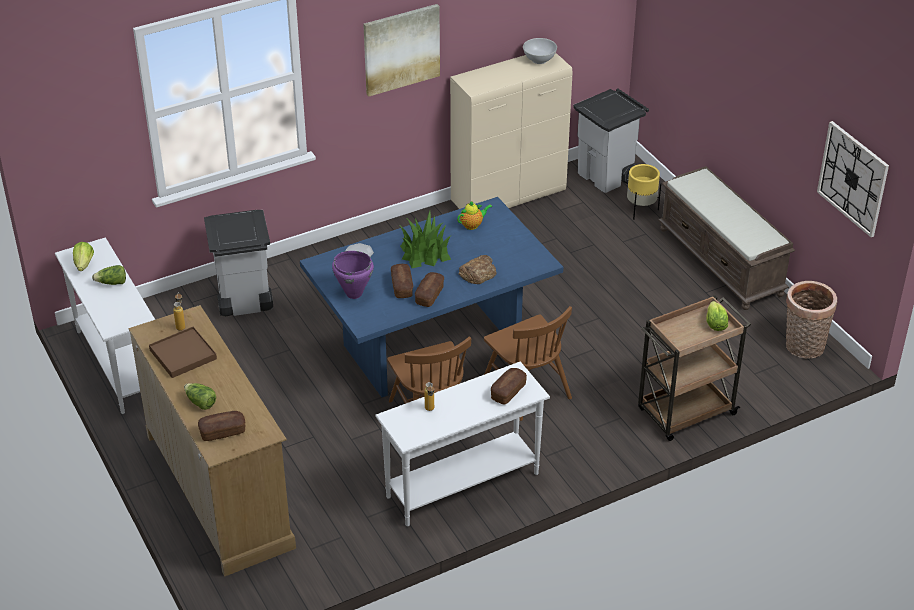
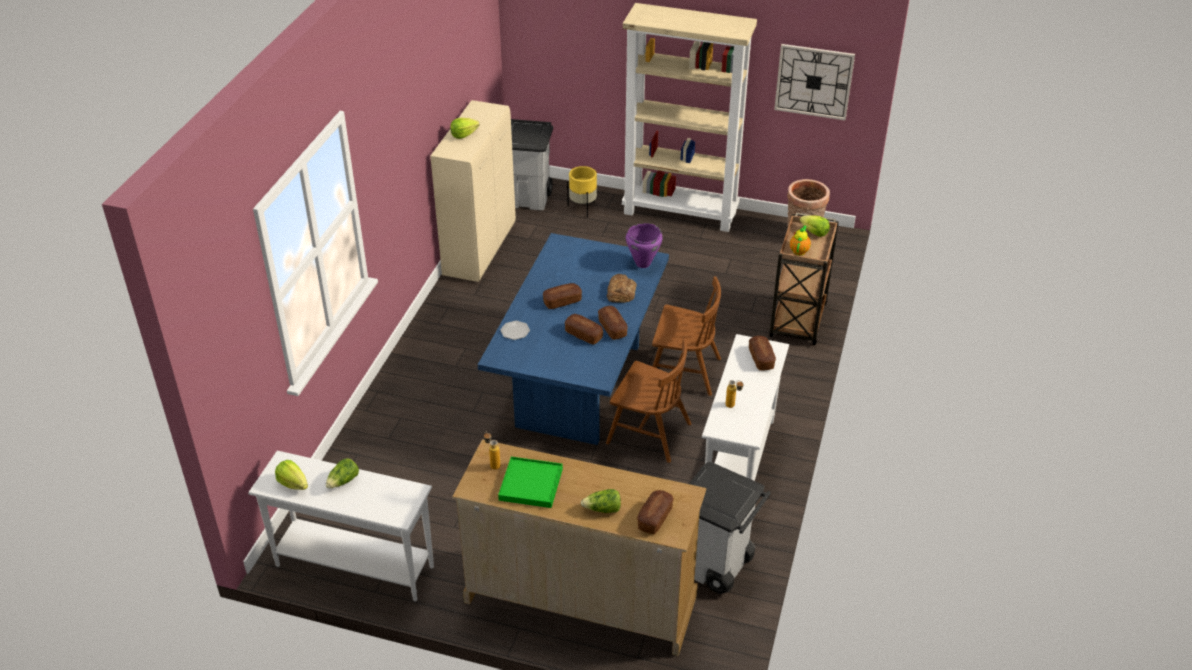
camera: 45 degrees left, 0 degrees up
brown tray [149,327,217,378] -> green tray [498,457,563,508]
grey trash can [204,210,273,316] -> grey trash can moved to [689,461,771,594]
purple cooking pot [332,251,374,299] -> purple cooking pot moved to [626,223,662,268]
picture [363,4,440,97] -> none
potted plant [400,211,452,268] -> bread [543,283,582,309]
teapot [457,201,492,230] -> teapot moved to [790,225,811,256]
white bowl [523,38,557,64] -> none
brown bench [658,166,795,310] -> beige bookcase [622,3,757,232]
none -> lettuce [450,118,480,139]

